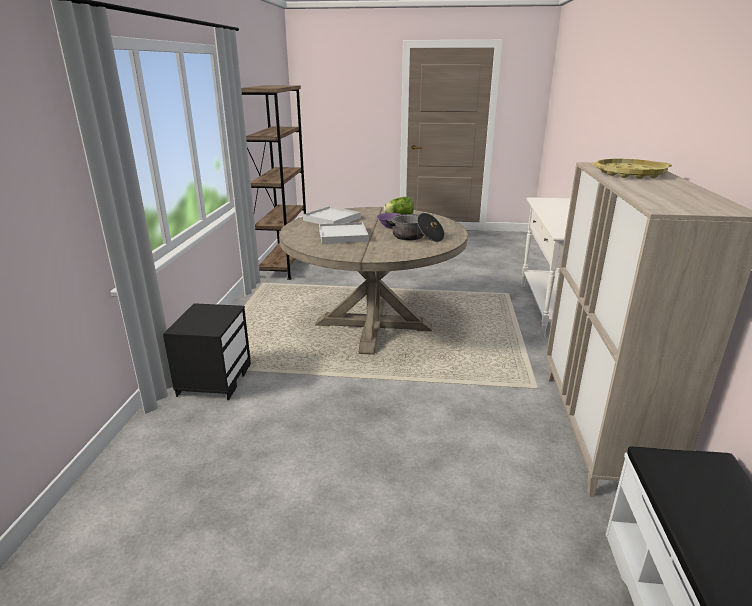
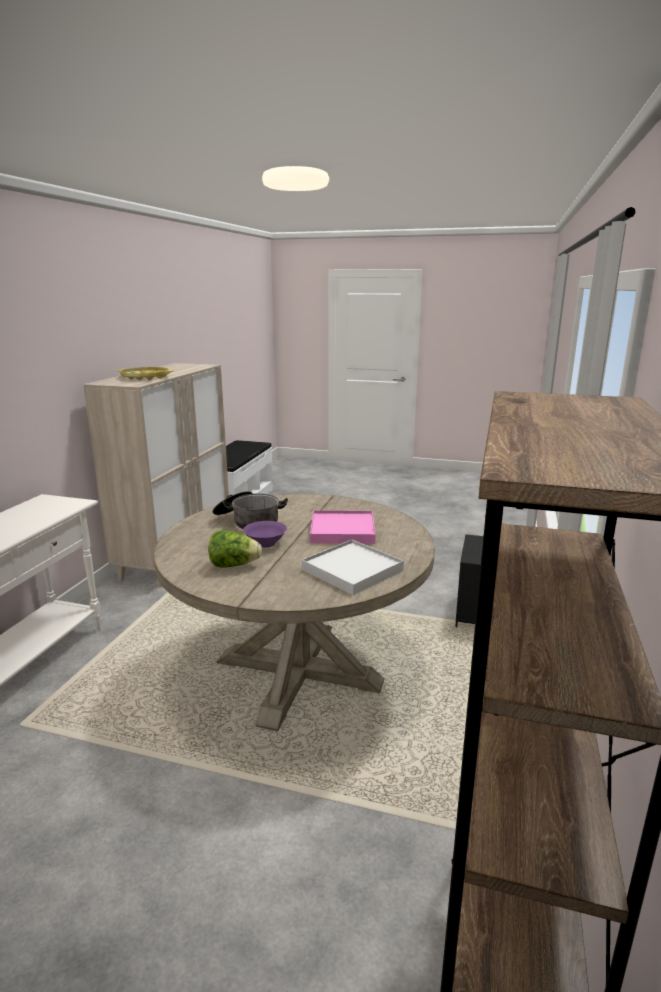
camera: 170 degrees left, 5 degrees down
white tray [319,222,369,244] -> pink tray [310,510,376,544]

